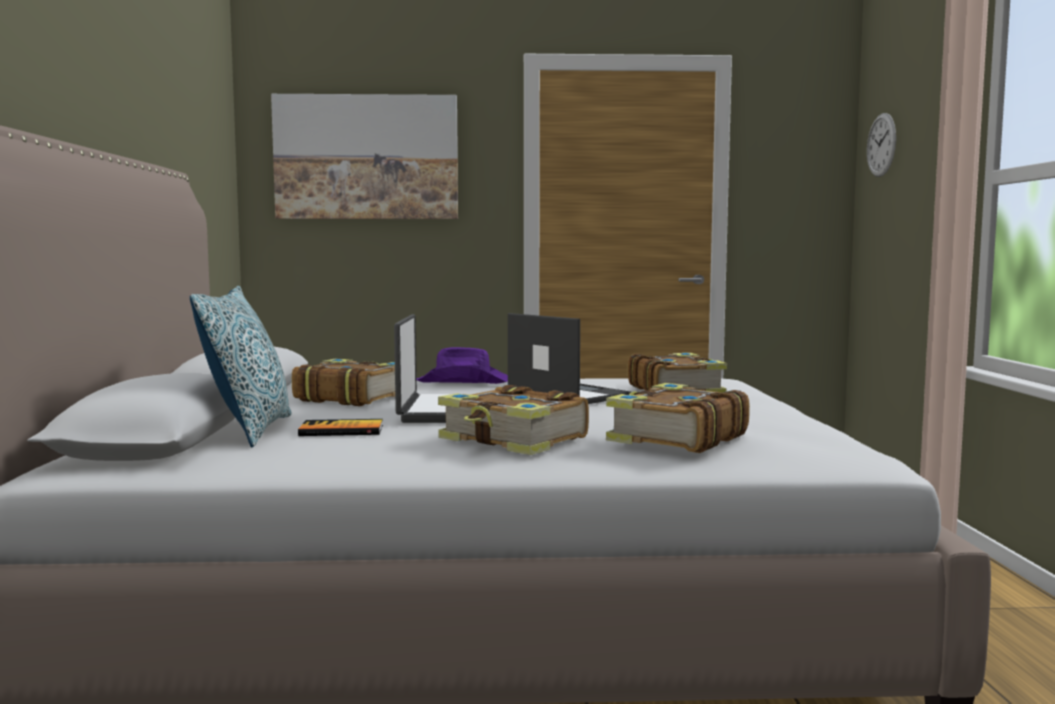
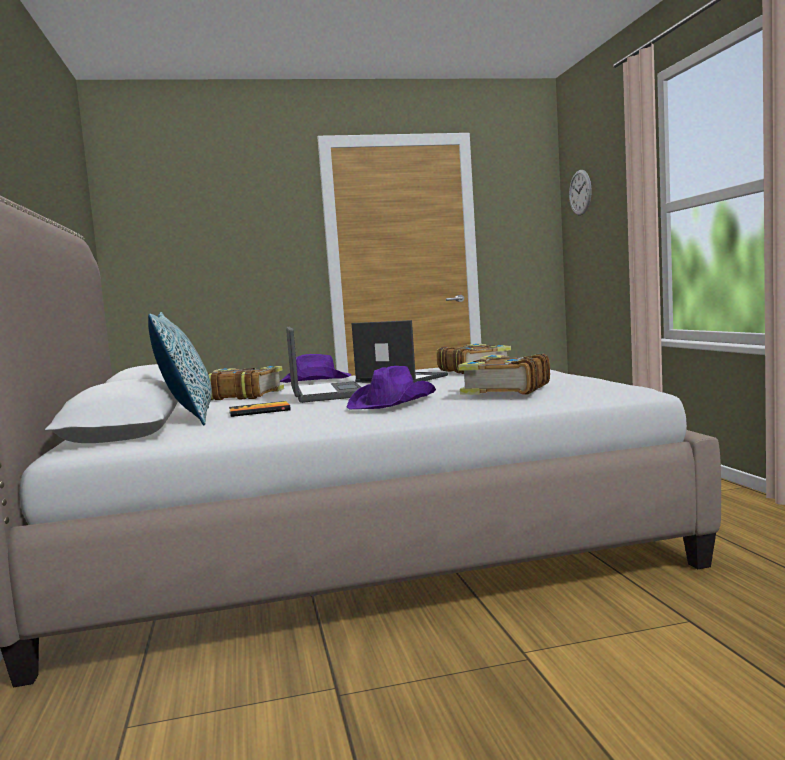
camera: 10 degrees left, 0 degrees up
picture [271,94,458,219] -> none
book [438,385,589,455] -> purple hat [347,366,436,410]

